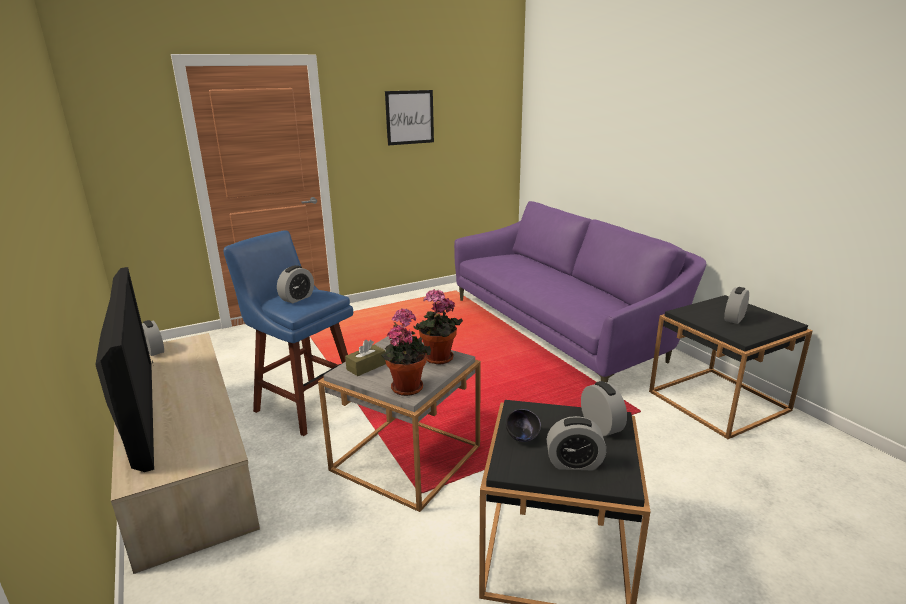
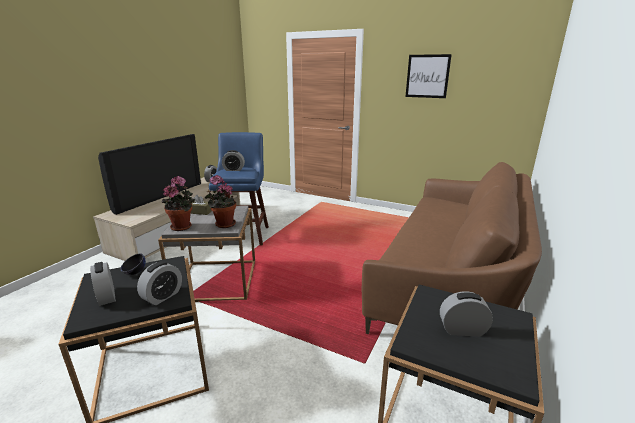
camera: 55 degrees right, 0 degrees up
purple sofa [454,201,706,382] -> brown sofa [362,162,542,334]

